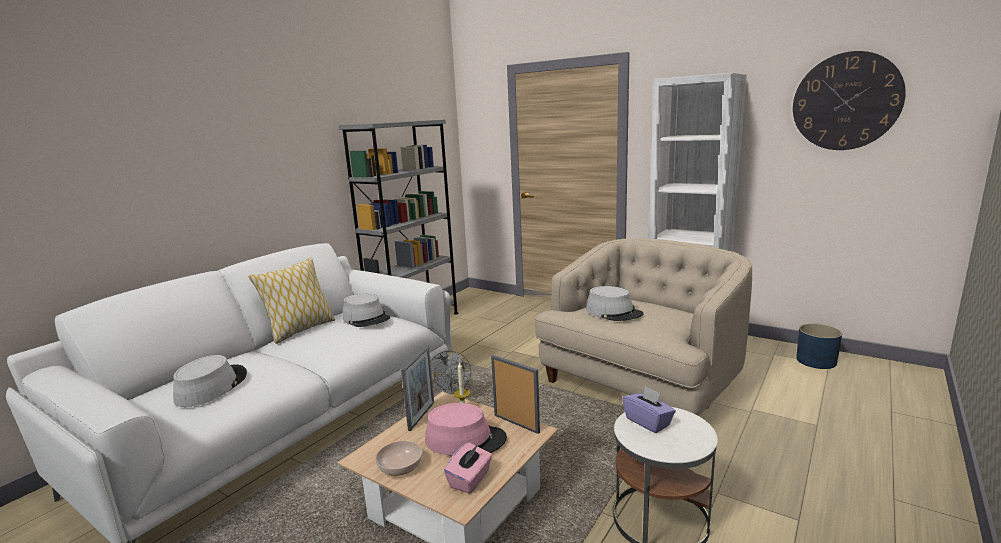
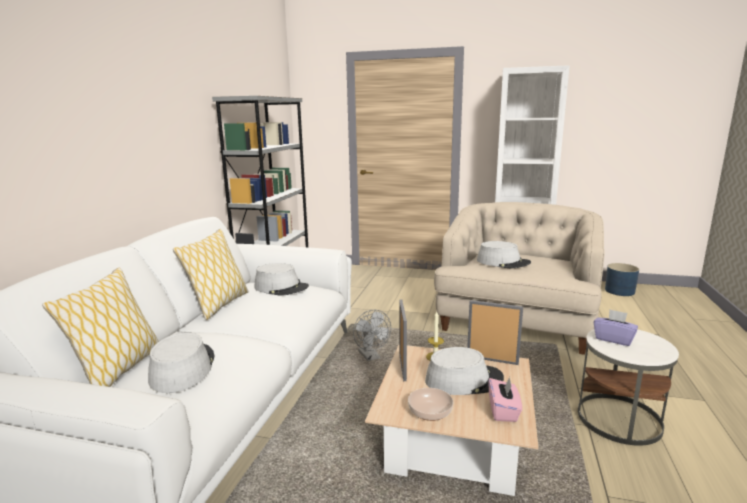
camera: 20 degrees left, 0 degrees up
pink hat [425,403,507,456] -> grey hat [425,347,504,395]
wall clock [793,51,906,150] -> none
none -> pillow [42,268,159,387]

